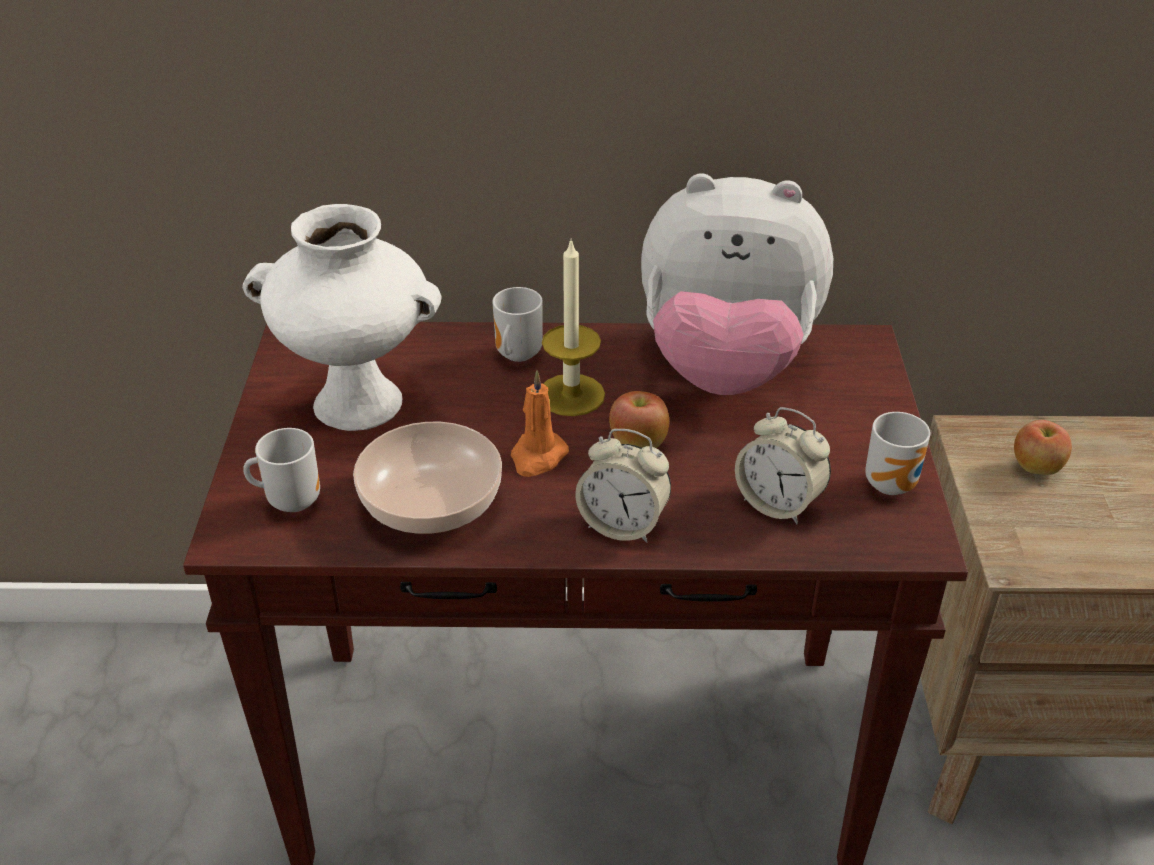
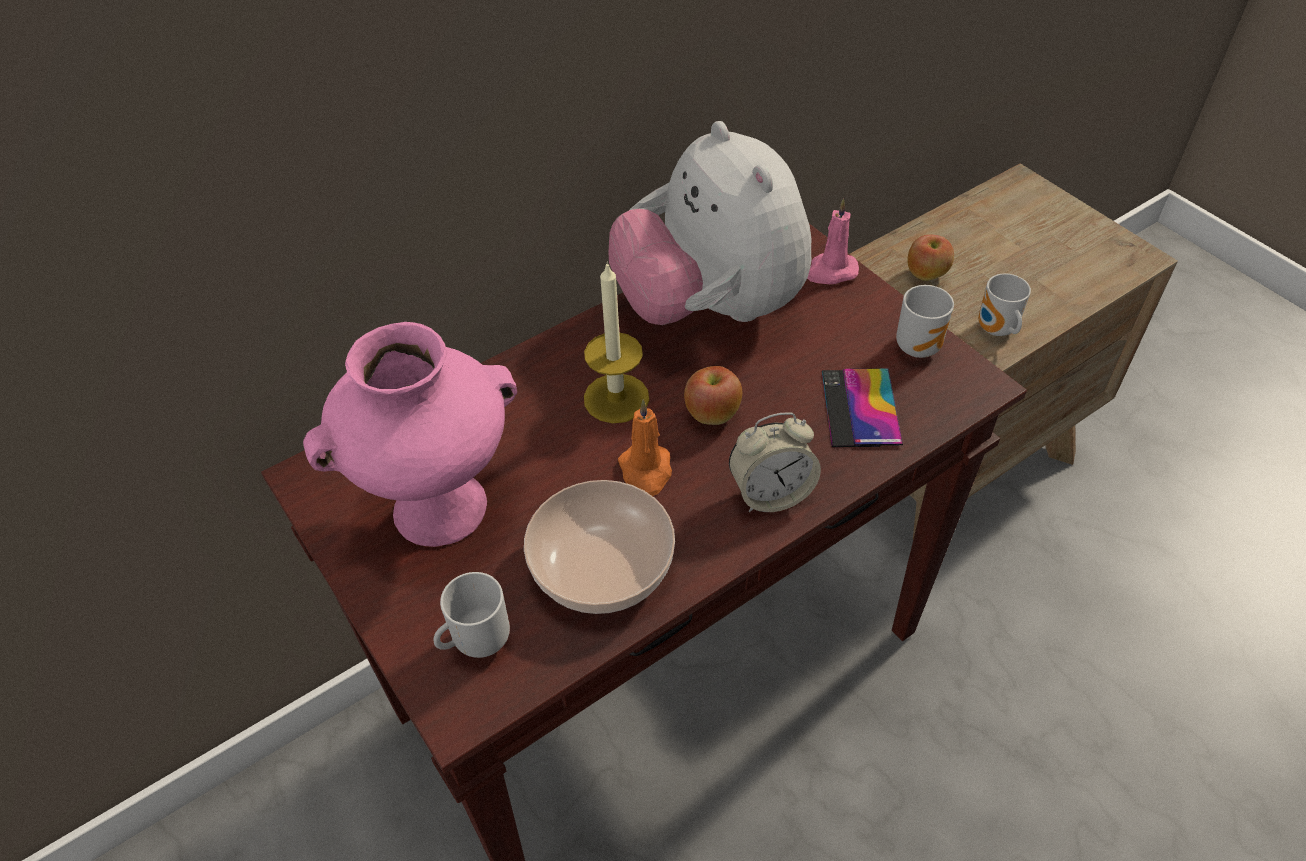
camera: 35 degrees left, 10 degrees up
white vase [242,204,442,431] -> pink vase [303,322,517,547]
mug [492,287,542,362] -> mug moved to [978,274,1031,336]
plush toy [641,173,833,395] -> plush toy turned 90 degrees clockwise [608,121,811,325]
alarm clock [735,407,831,524] -> phone [822,368,903,447]
none -> pink candle [807,199,859,284]

